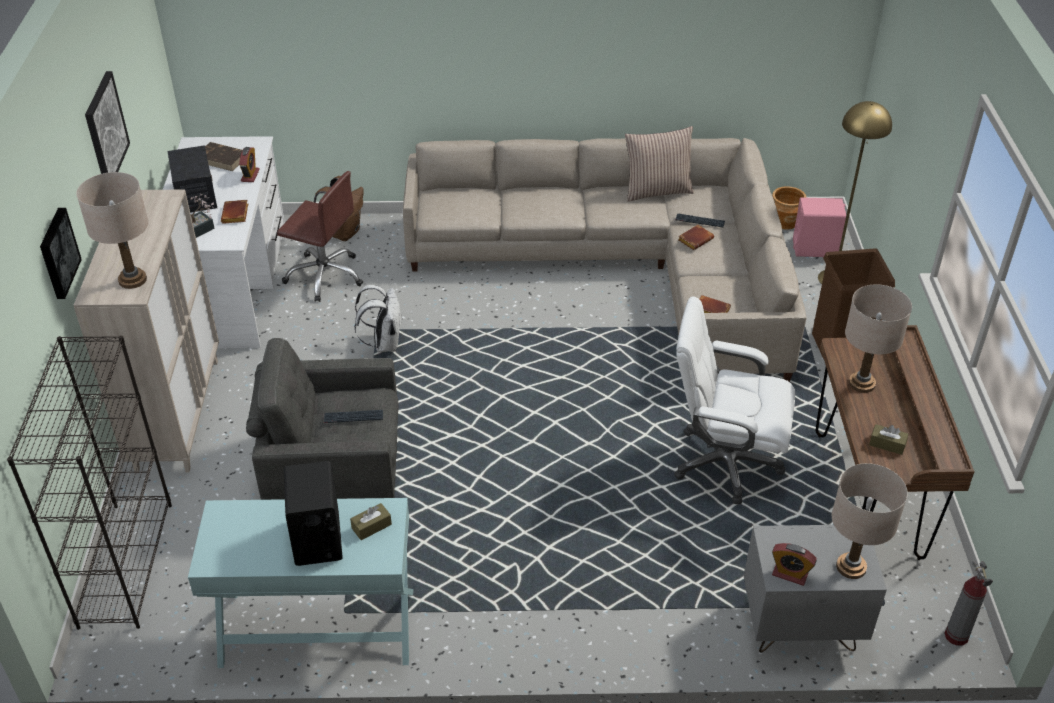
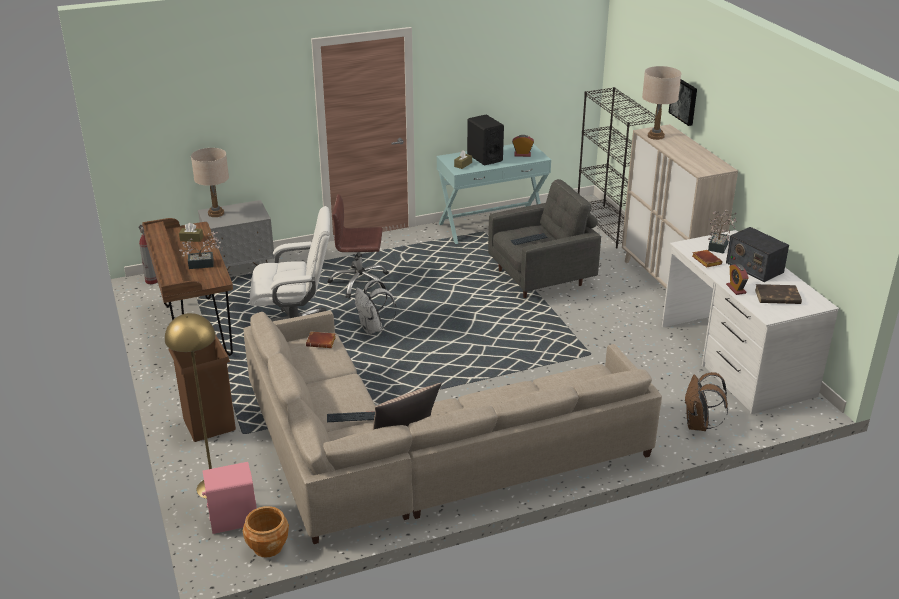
camera: 160 degrees right, 10 degrees down
picture [85,71,130,174] -> none
brown office chair [277,171,363,302] -> brown office chair moved to [328,194,389,299]
white backpack [354,285,403,352] -> white backpack moved to [355,279,397,334]
brown book [678,225,714,250] -> none
alarm clock [772,543,817,586] -> alarm clock moved to [512,135,534,157]
beige table lamp [845,284,912,393] -> potted plant [179,232,223,269]

